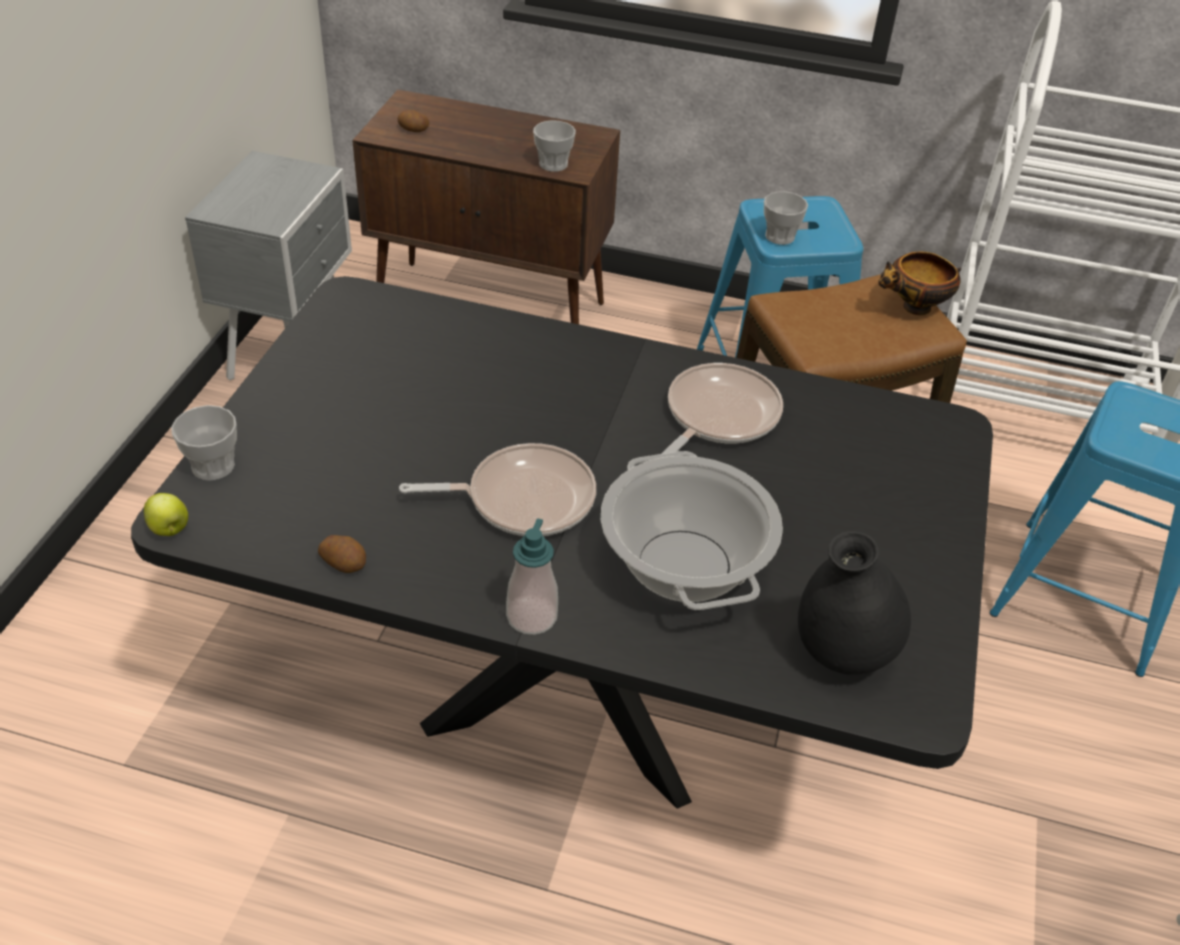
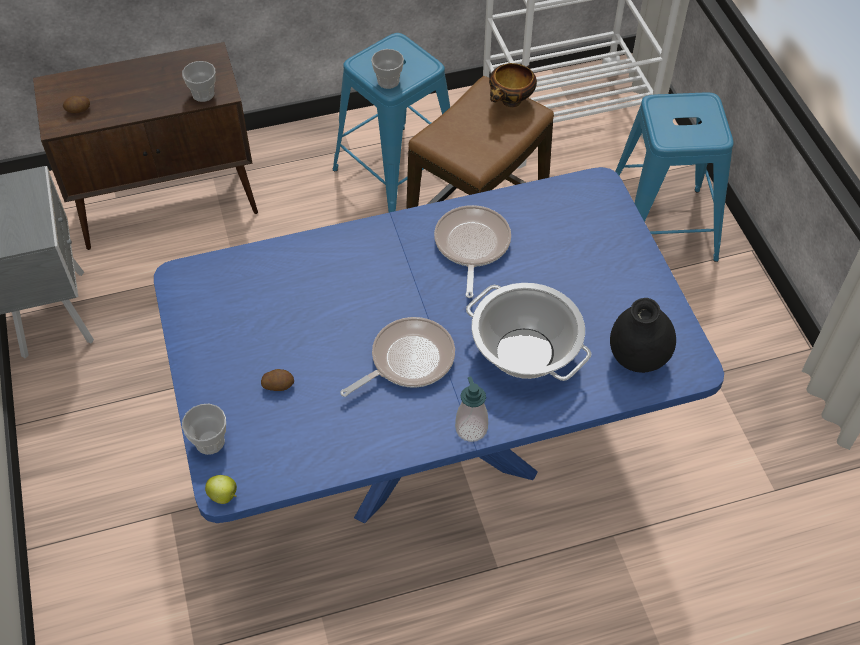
camera: 30 degrees left, 10 degrees up
black dining table [131,276,993,809] -> blue dining table [154,167,724,523]
potato [318,535,366,573] -> potato moved to [261,369,294,391]

